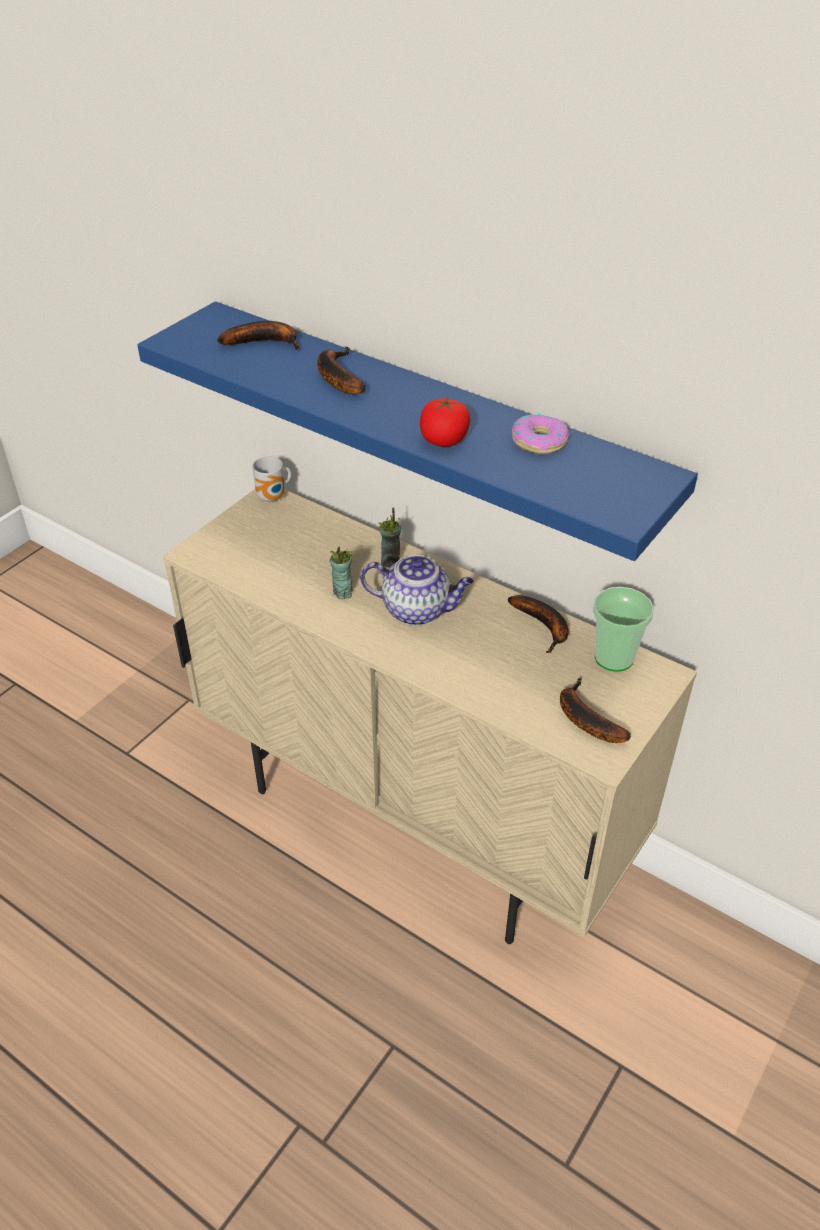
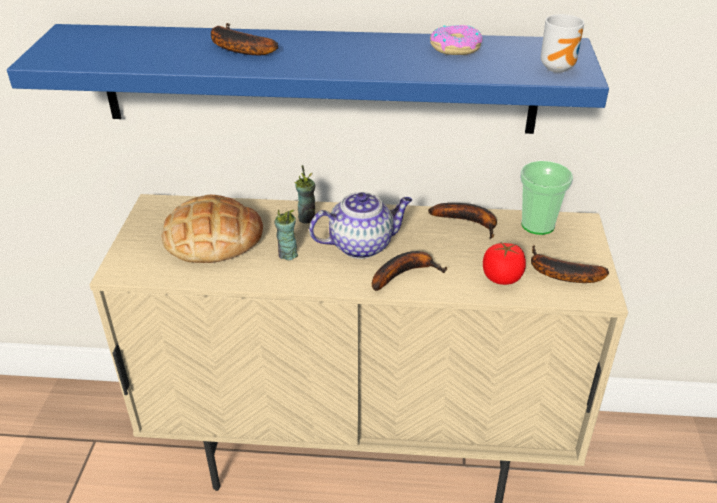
camera: 30 degrees left, 5 degrees down
banana [217,321,300,351] -> banana moved to [372,251,447,291]
mug [252,457,291,502] -> mug moved to [541,14,584,73]
tomato [420,397,470,447] -> tomato moved to [483,242,526,285]
none -> bread [161,195,263,263]

